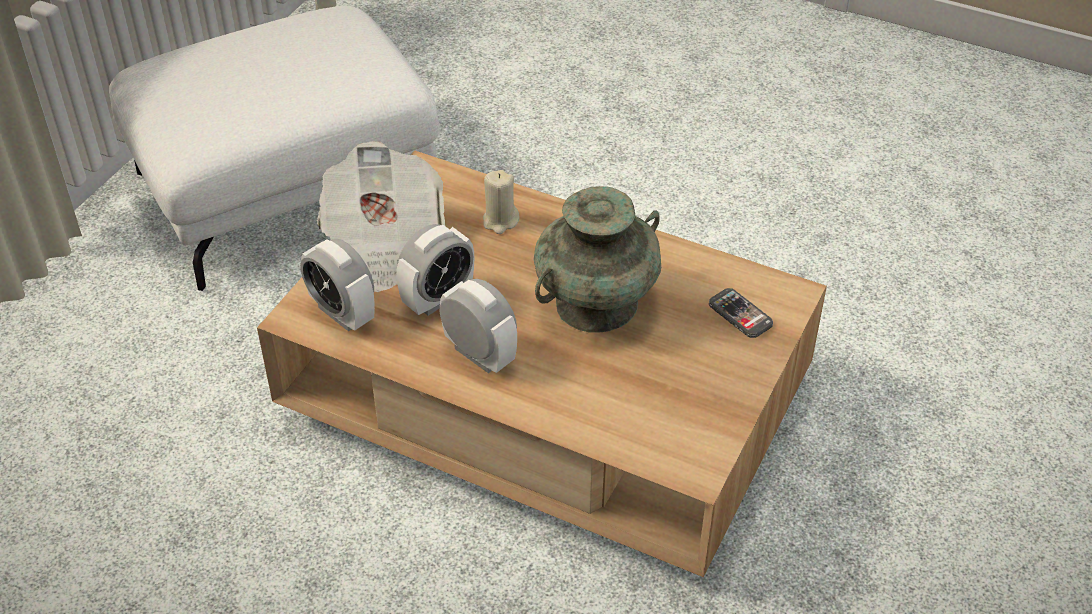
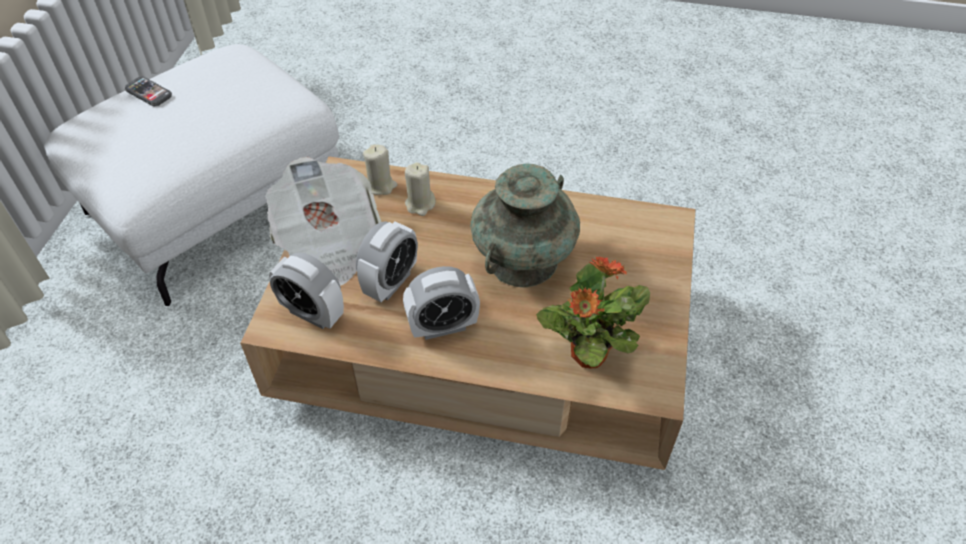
camera: 15 degrees left, 5 degrees up
alarm clock [439,279,517,373] -> alarm clock turned 135 degrees clockwise [403,266,480,340]
phone [709,288,773,338] -> phone moved to [125,76,172,106]
none -> beige candle [363,144,397,195]
none -> potted plant [536,256,650,368]

